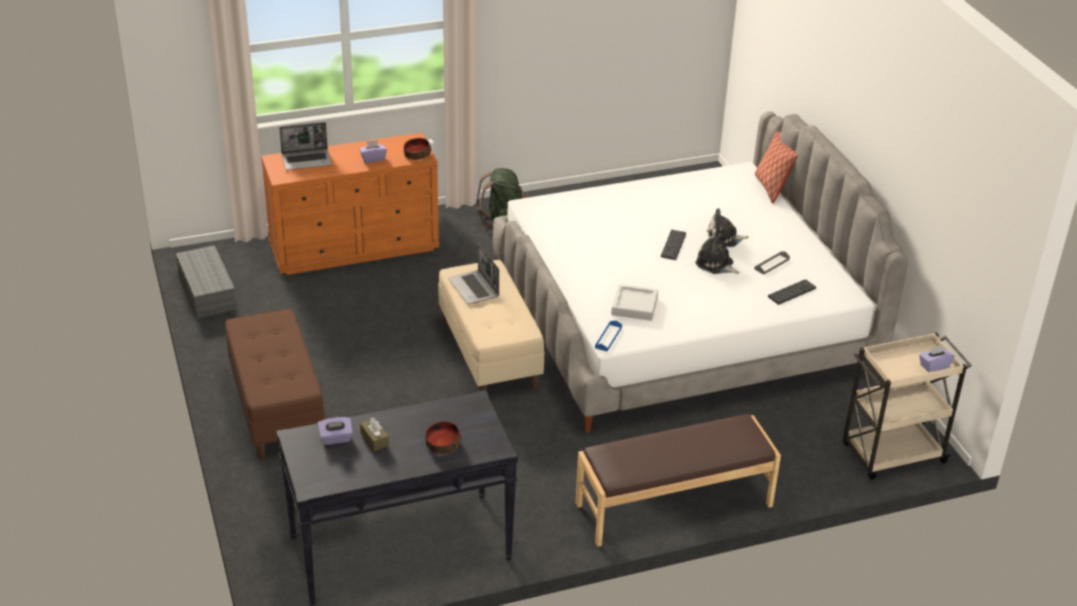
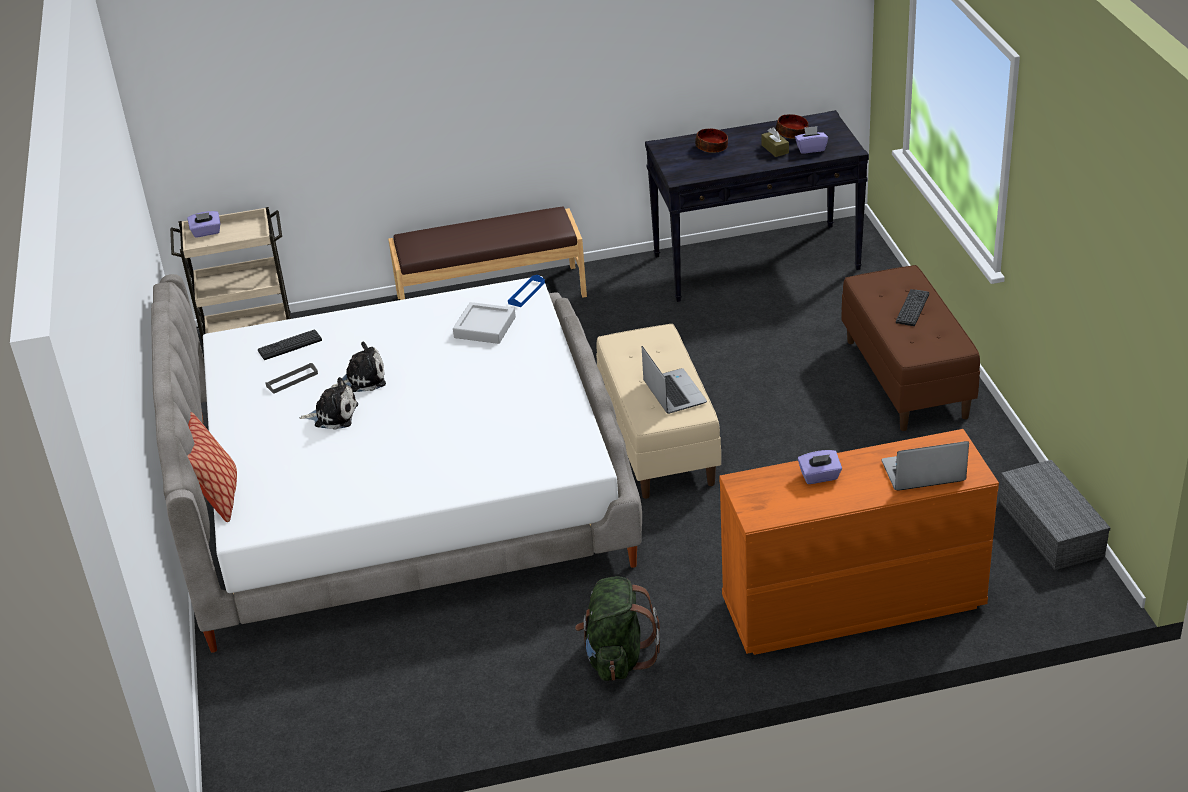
camera: 170 degrees left, 0 degrees up
bowl [404,138,431,160] -> bowl moved to [776,114,808,138]
keyboard [661,230,686,260] -> keyboard moved to [896,289,929,326]
plush toy [695,233,739,274] -> plush toy turned 60 degrees counterclockwise [331,342,386,392]

